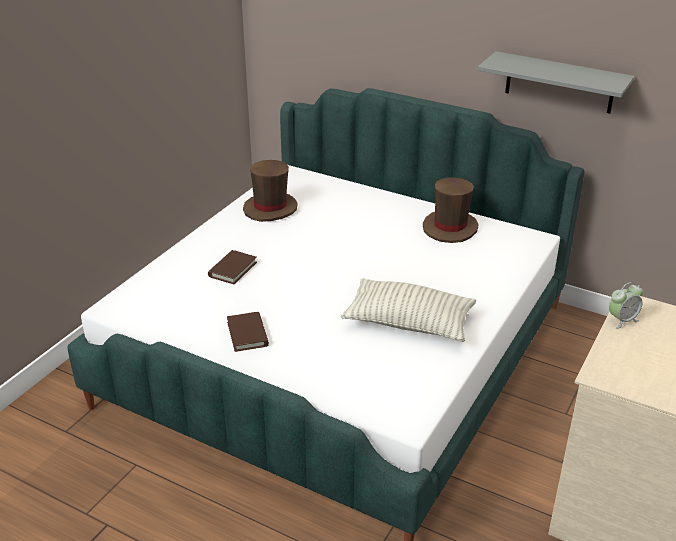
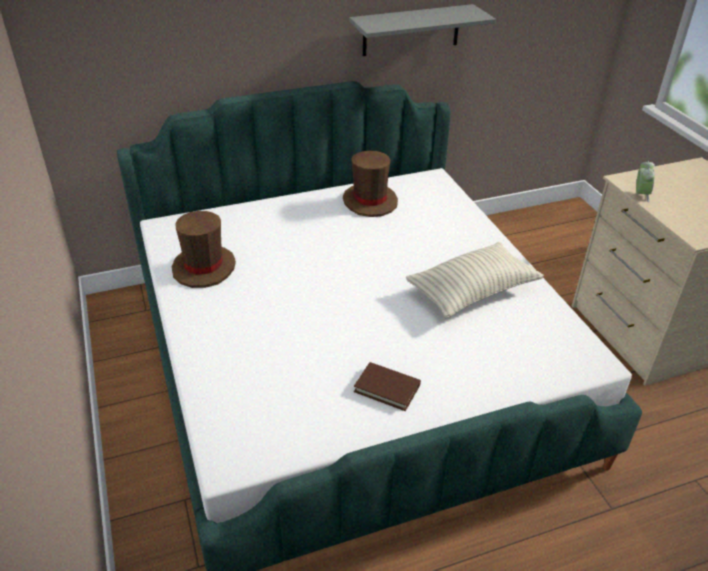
camera: 50 degrees left, 5 degrees up
brown book [208,250,257,284] -> none

